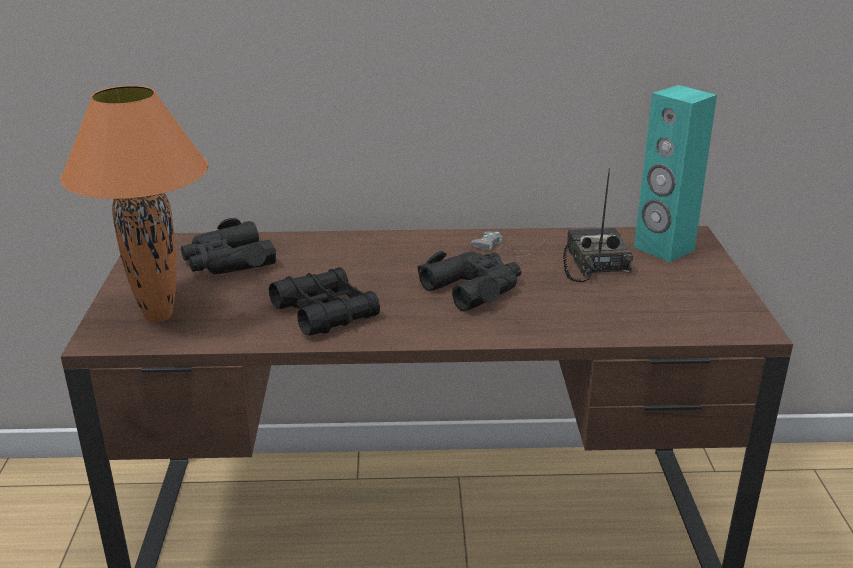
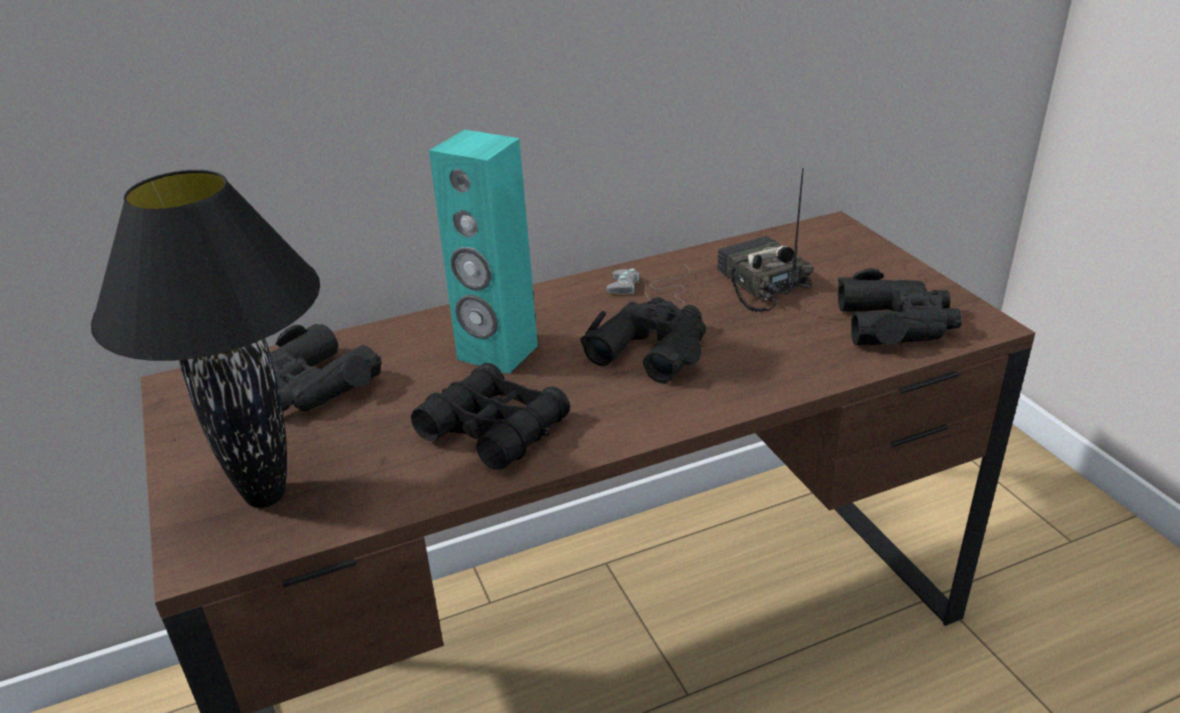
camera: 20 degrees left, 5 degrees up
orange table lamp [60,86,208,322] -> black table lamp [91,170,320,508]
turquoise speaker [634,85,717,262] -> turquoise speaker moved to [429,130,538,374]
none -> black binoculars [838,269,962,345]

